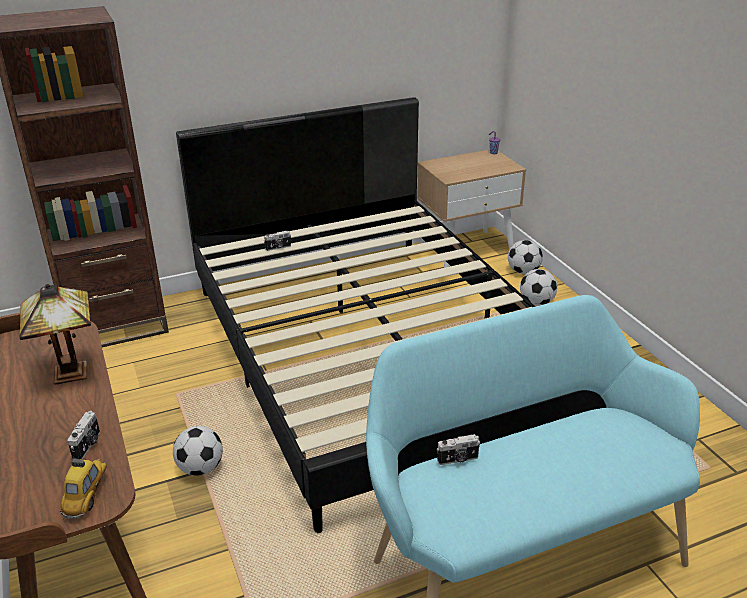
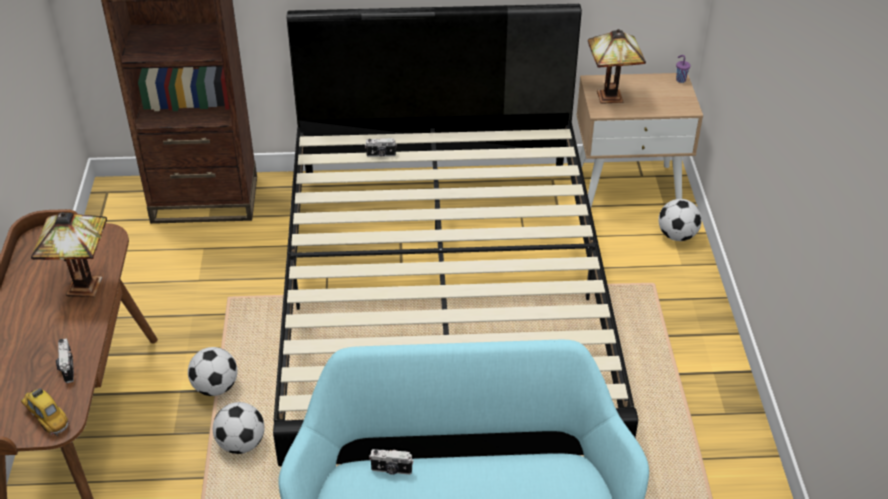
camera: 20 degrees right, 10 degrees up
toy car [60,457,107,519] -> toy car turned 75 degrees counterclockwise [21,388,69,436]
camera [67,411,100,460] -> camera turned 135 degrees clockwise [56,339,74,383]
football [520,269,557,306] -> football moved to [213,402,265,454]
none -> table lamp [588,29,646,104]

